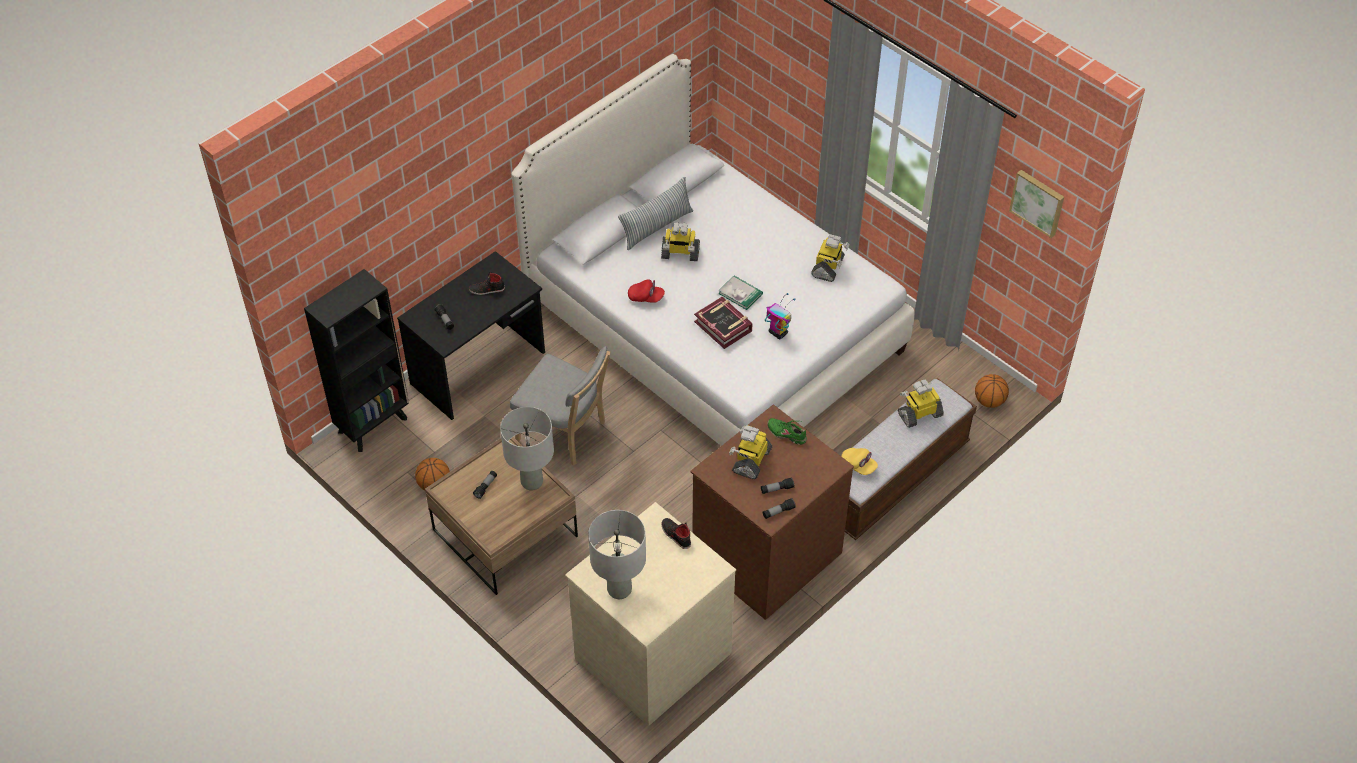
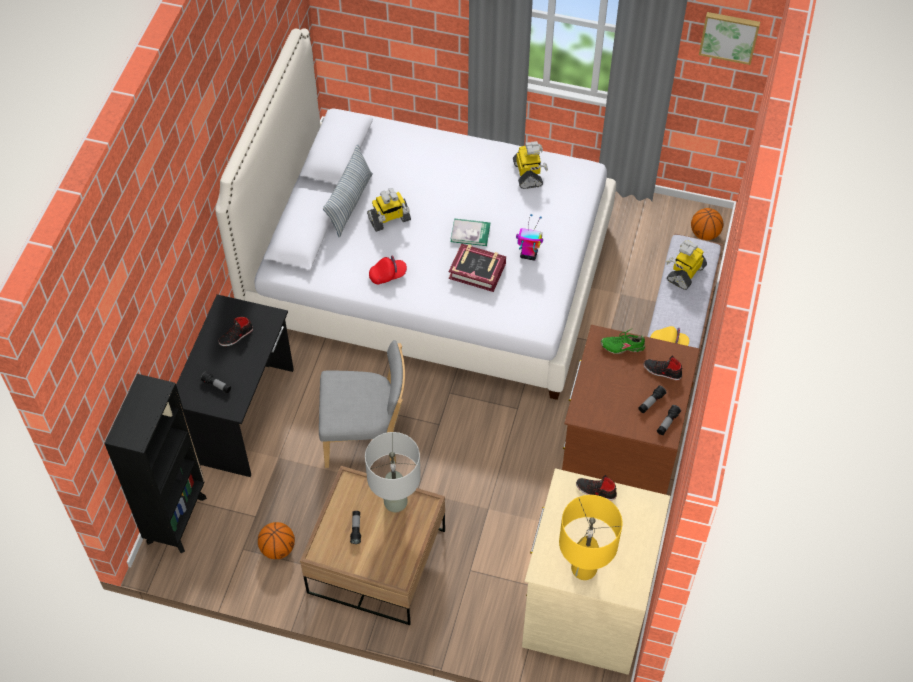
camera: 30 degrees left, 5 degrees up
grey table lamp [588,510,646,599] -> yellow table lamp [559,495,622,580]
toy robot [729,425,772,479] -> none
none -> black shoe [644,356,682,380]

